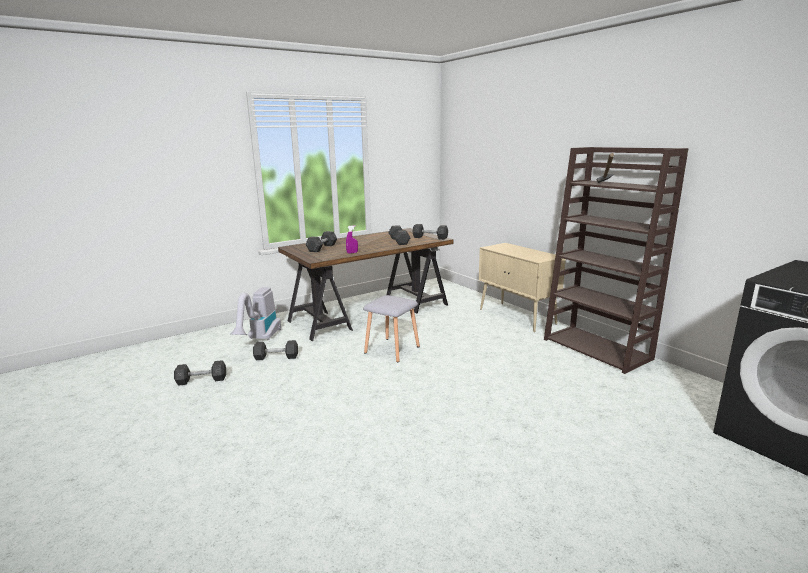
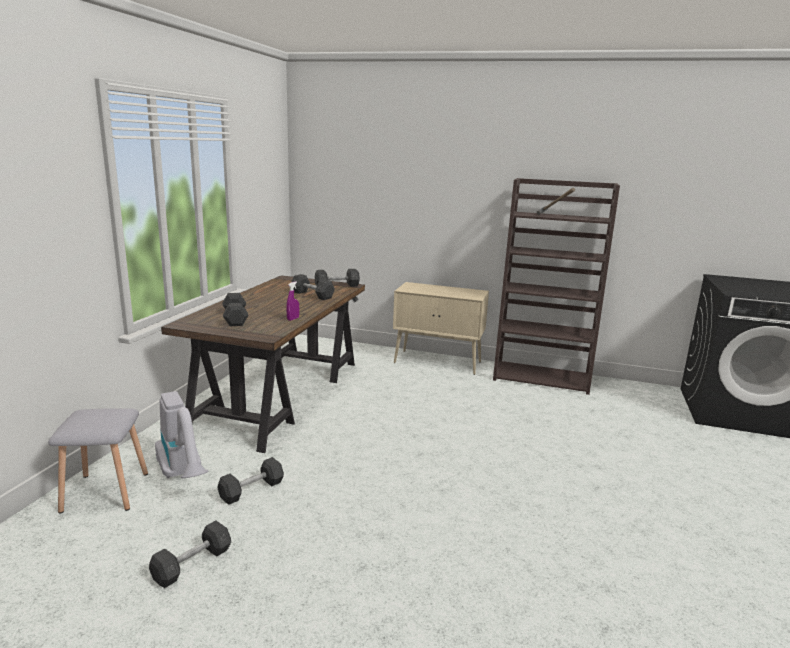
camera: 40 degrees left, 0 degrees up
grey stool [363,295,420,362] -> grey stool moved to [48,408,148,513]

